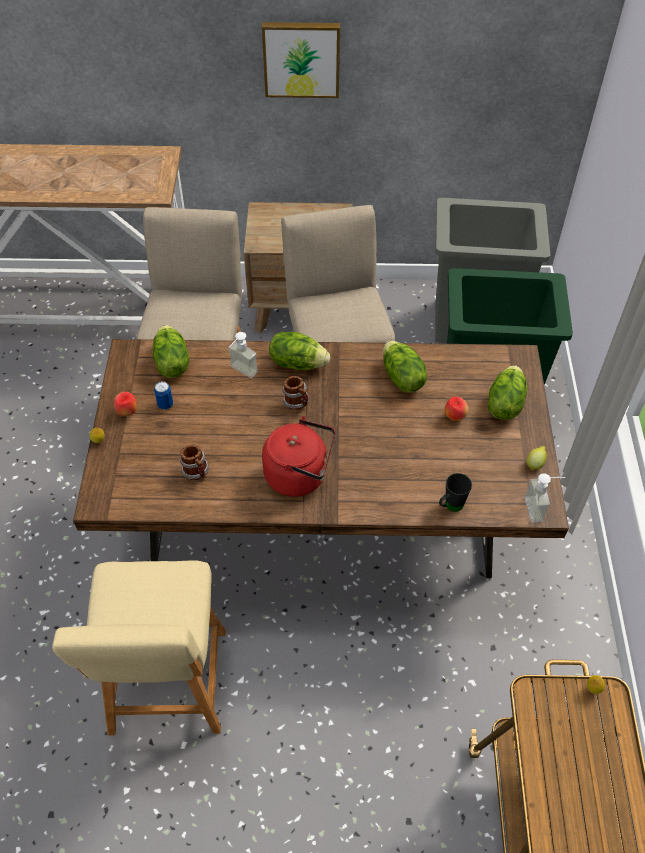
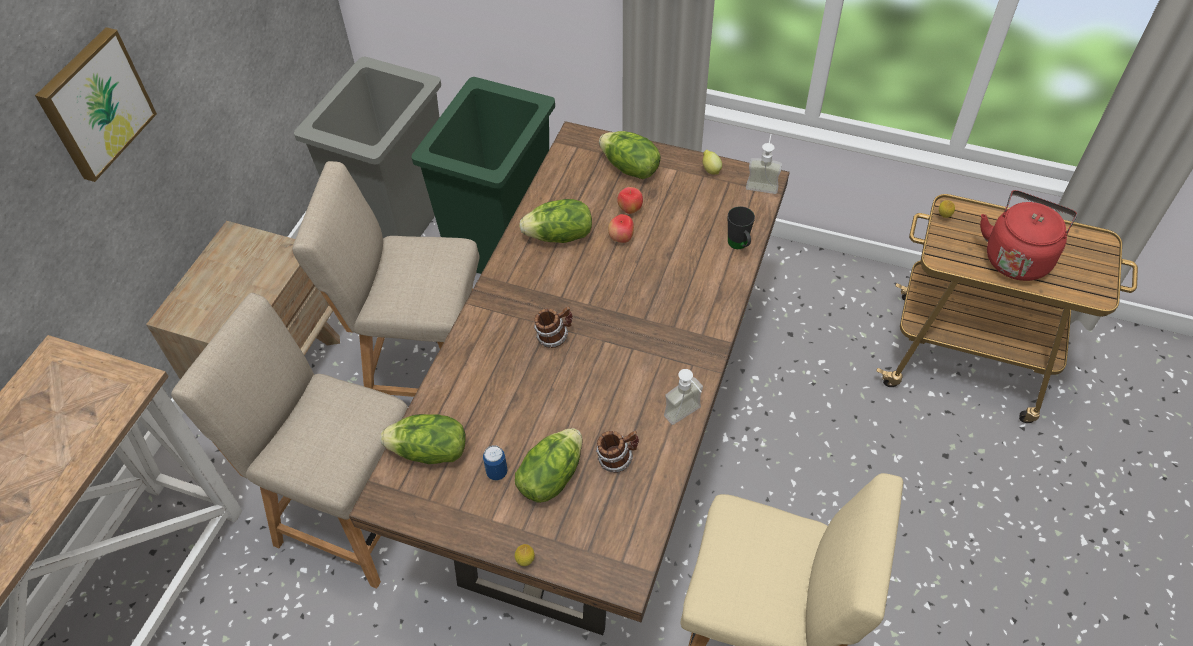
camera: 70 degrees left, 0 degrees up
apple [114,392,137,416] -> apple moved to [608,214,634,243]
soap dispenser [228,332,258,378] -> soap dispenser moved to [664,369,703,425]
red kettle [262,416,335,497] -> red kettle moved to [980,190,1077,281]
lettuce [269,332,330,370] -> lettuce moved to [515,428,582,503]

